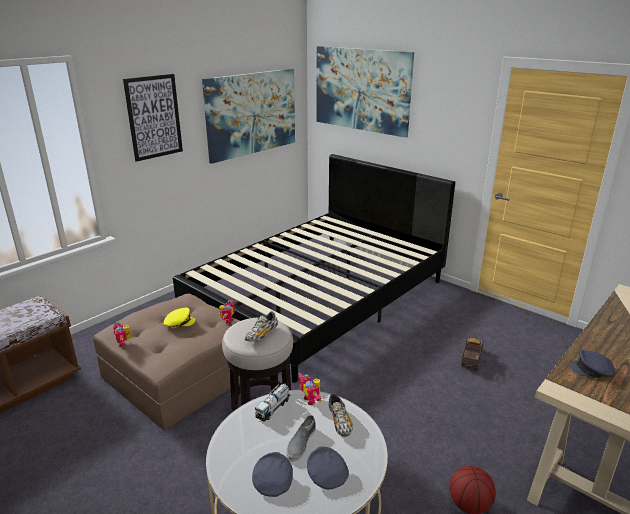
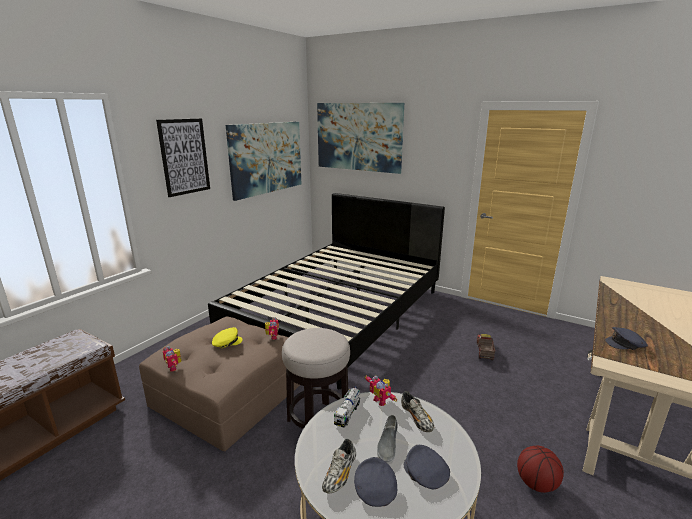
camera: 10 degrees left, 5 degrees down
shoe [245,312,278,341] -> shoe moved to [322,439,356,493]

